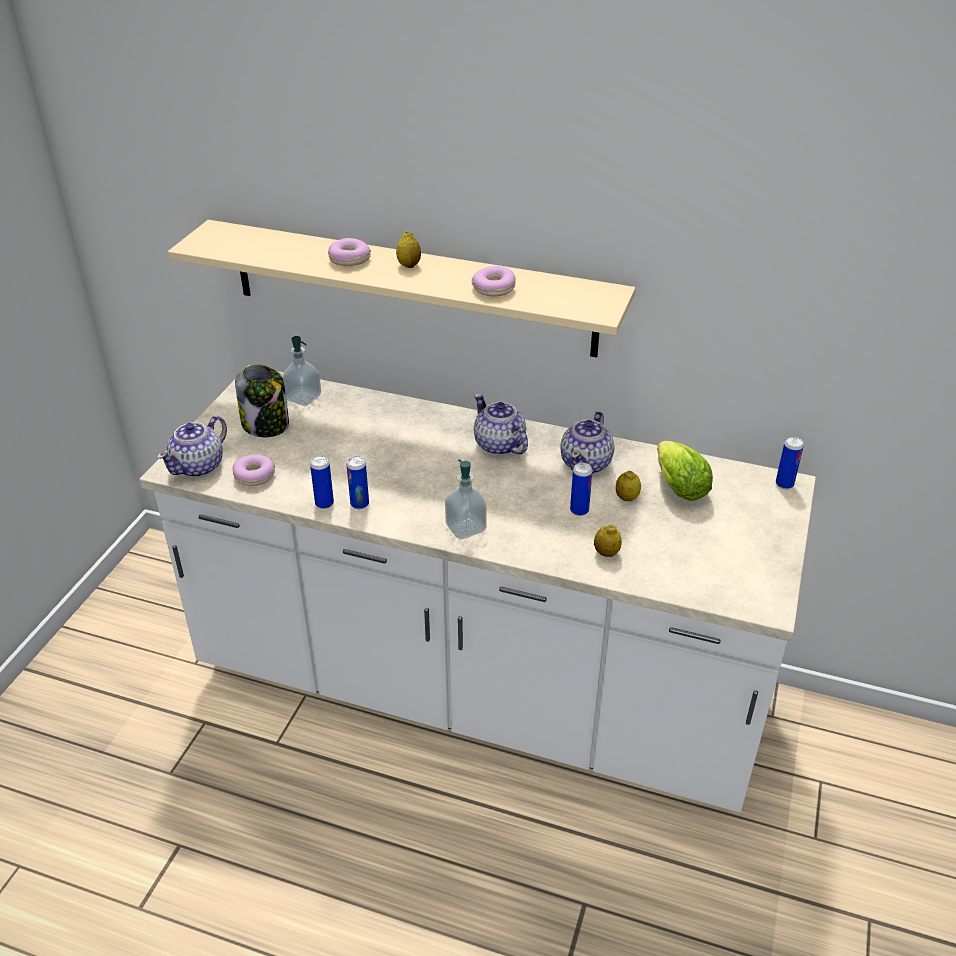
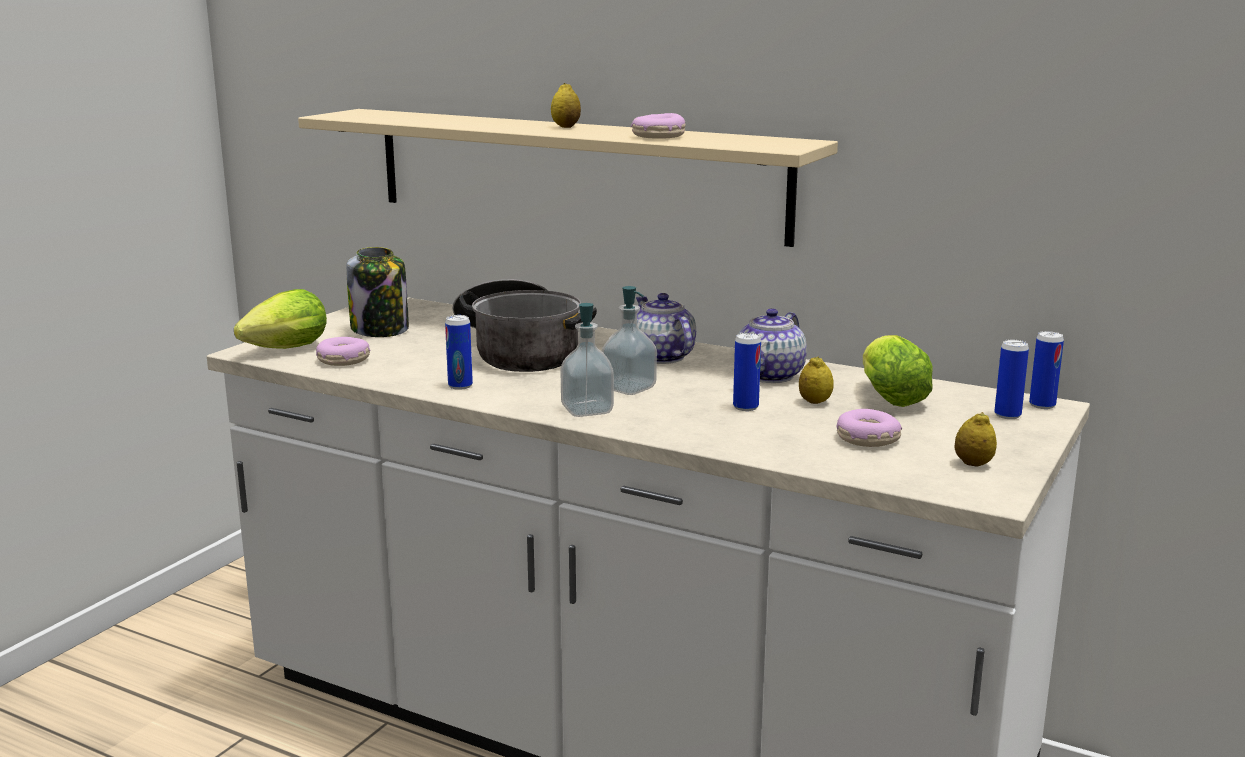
camera: 10 degrees right, 20 degrees down
teapot [157,416,227,477] -> lettuce [234,289,327,349]
soap dispenser [282,336,321,406] -> soap dispenser moved to [602,286,657,395]
can [310,456,334,509] -> can moved to [994,339,1029,419]
donut [328,238,371,266] -> donut moved to [837,409,902,447]
lemon [594,525,622,557] -> lemon moved to [955,412,997,466]
none -> cooking pot [453,279,597,372]

